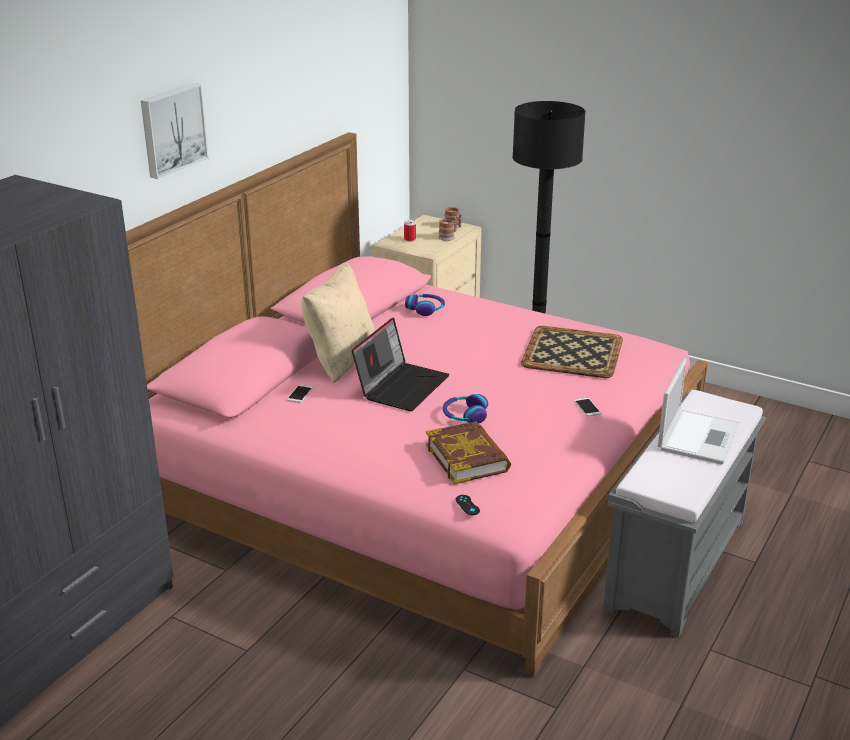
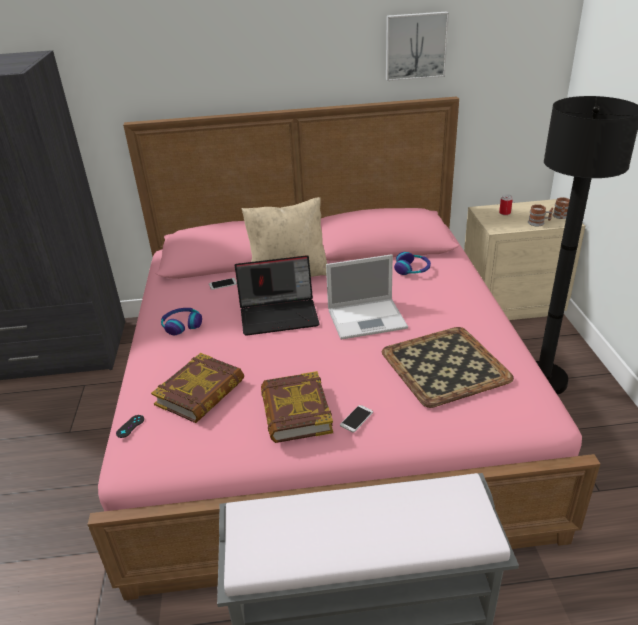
camera: 55 degrees right, 5 degrees up
picture [141,83,208,179] -> picture moved to [386,11,449,81]
headphones [443,394,488,423] -> headphones moved to [161,308,202,335]
laptop [658,358,739,464] -> laptop moved to [326,254,408,340]
none -> book [261,371,333,443]

